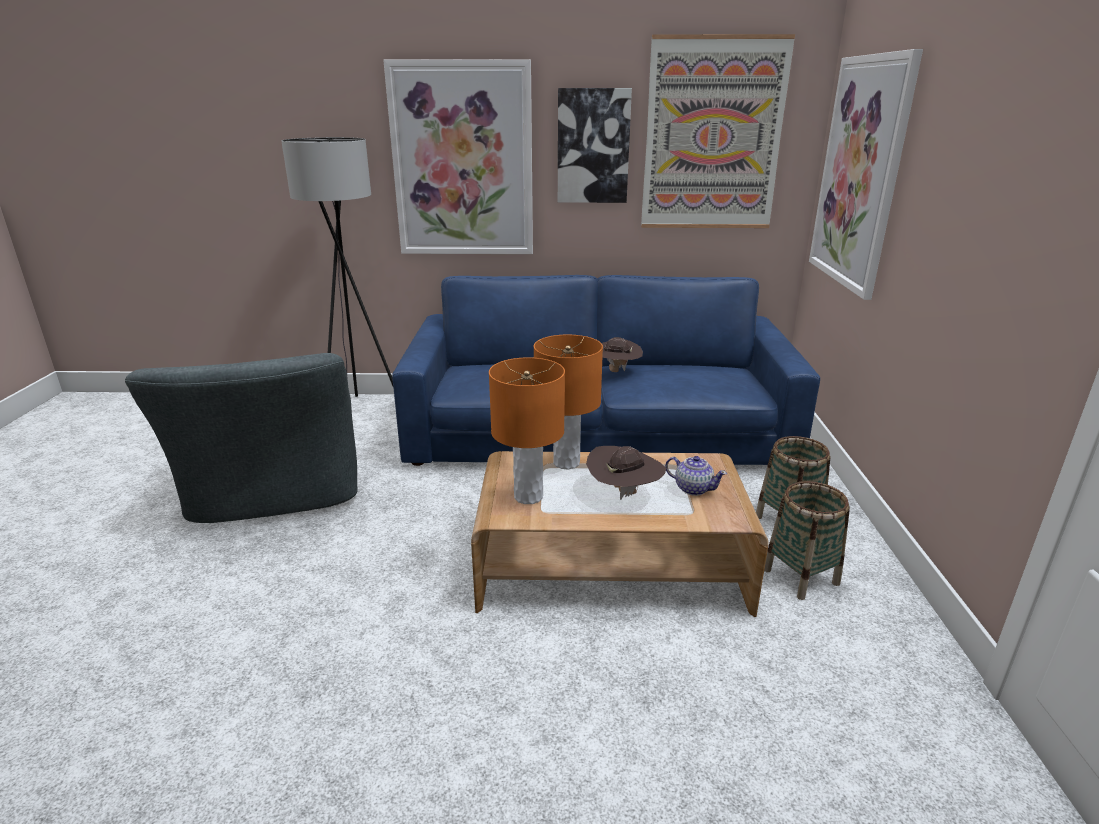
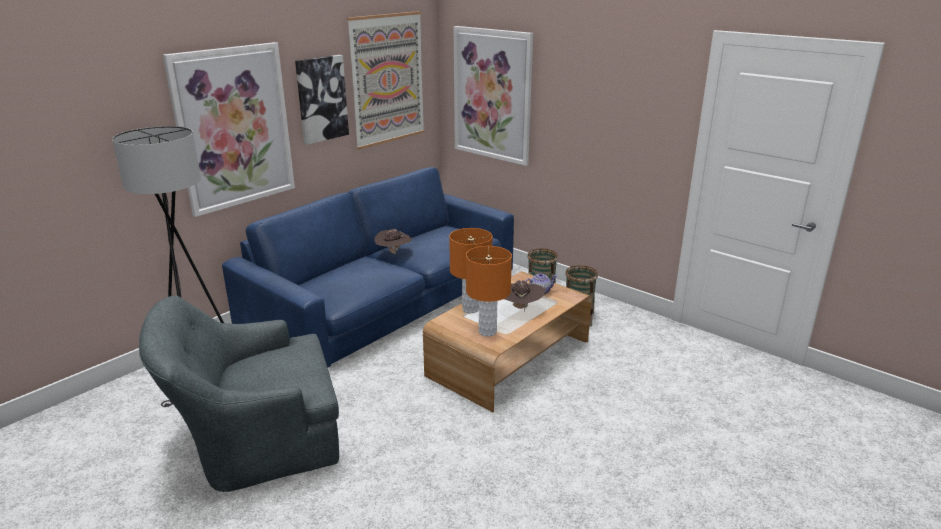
camera: 50 degrees left, 0 degrees up
grey armchair [125,353,358,523] -> grey armchair turned 135 degrees clockwise [139,296,339,492]

